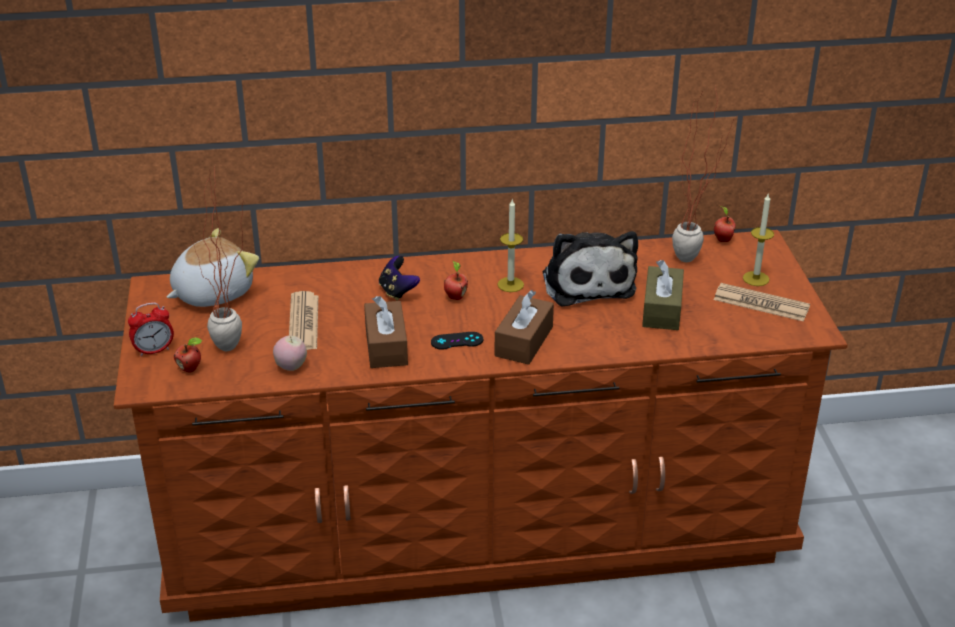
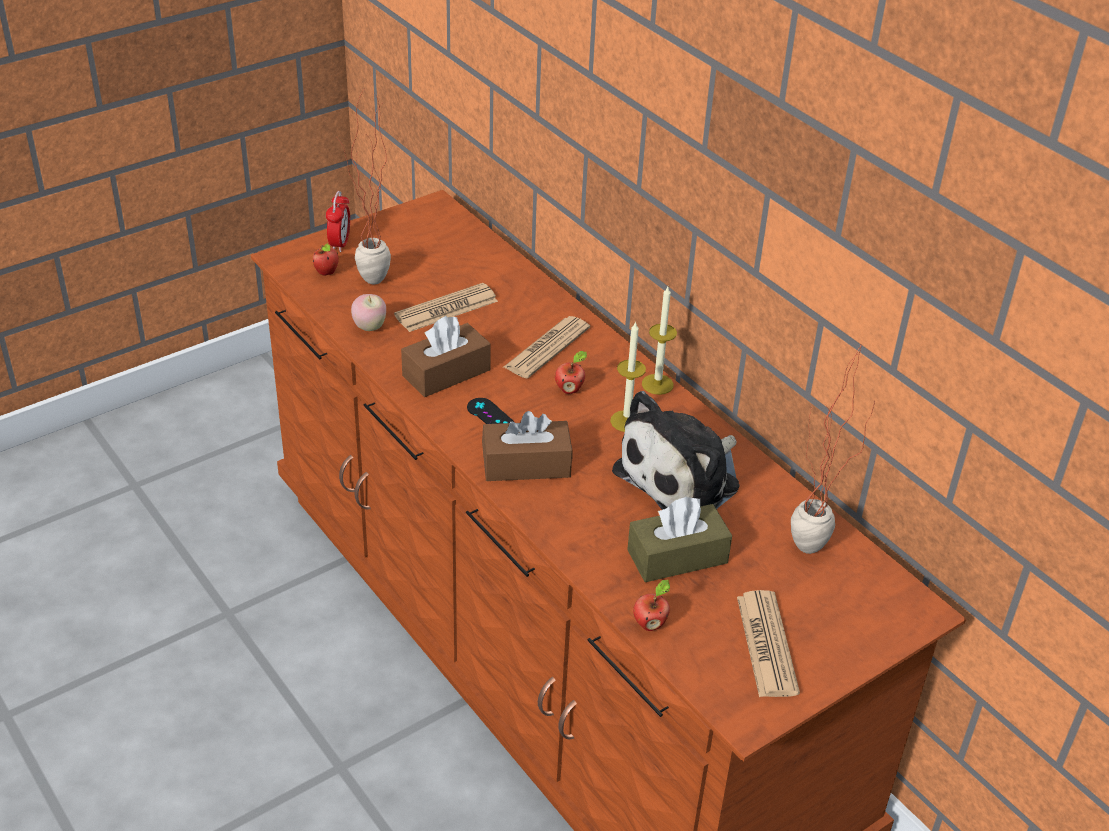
camera: 60 degrees right, 5 degrees up
alarm clock [128,302,174,357] -> alarm clock turned 120 degrees counterclockwise [326,191,350,252]
plush toy [167,228,259,307] -> none
game controller [379,256,420,301] -> newspaper [504,316,590,378]
apple [714,206,736,242] -> apple moved to [633,580,670,631]
candle [743,194,774,286] -> candle moved to [642,287,677,395]

